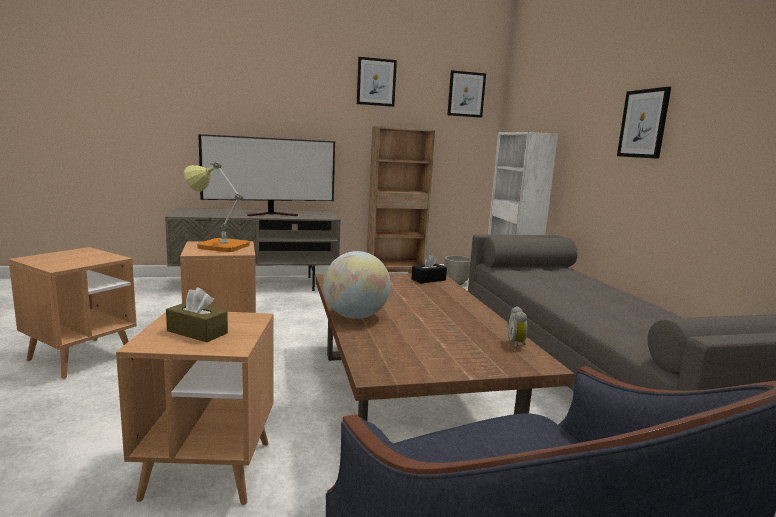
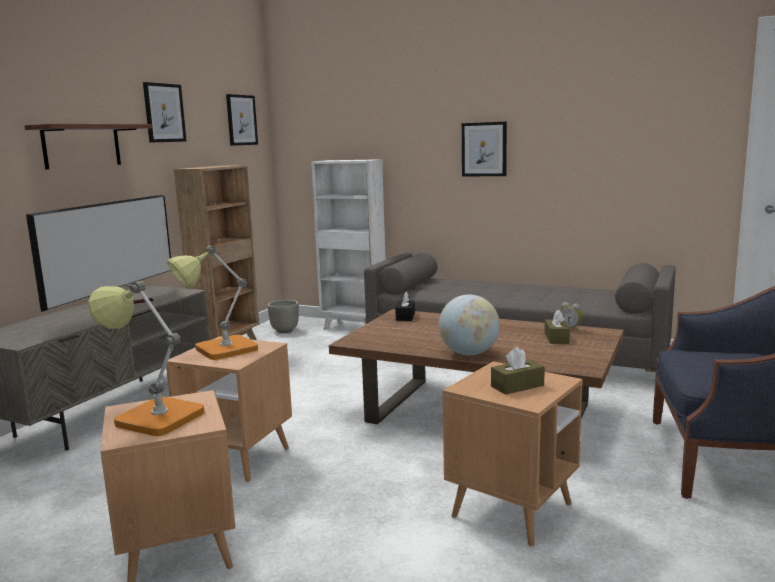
camera: 50 degrees left, 0 degrees up
none -> shelf [24,124,152,169]
none -> table lamp [88,281,205,436]
none -> brown tissue box [544,310,570,344]

